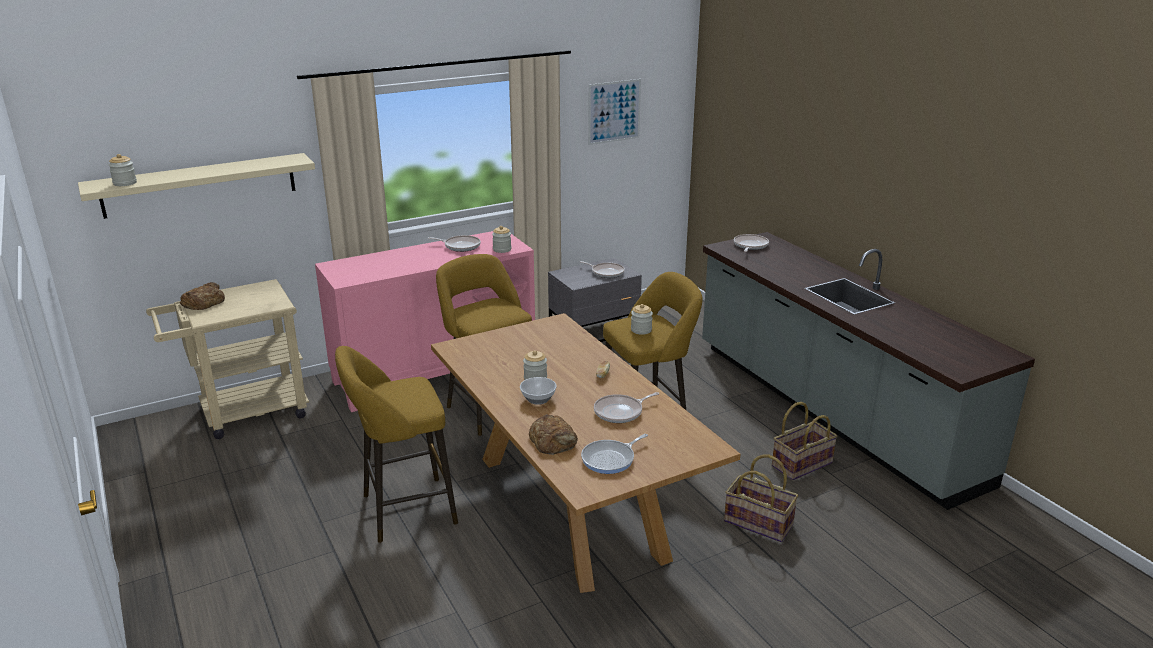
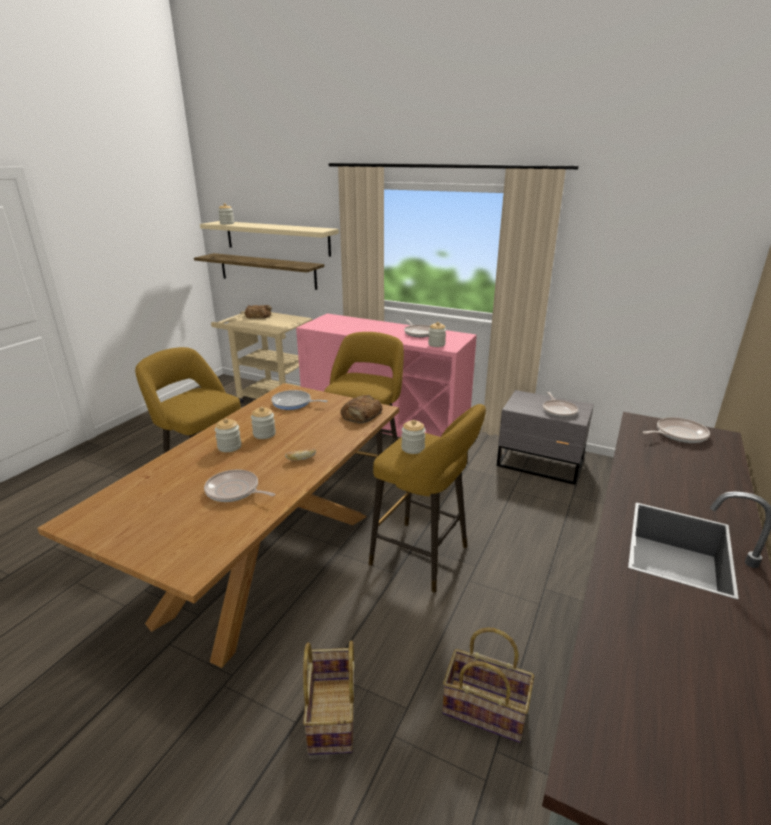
camera: 55 degrees right, 0 degrees up
bowl [520,377,557,405] -> jar [215,418,241,452]
bread [529,414,578,455] -> bread moved to [341,395,382,423]
frying pan [581,434,648,474] -> frying pan moved to [271,390,328,410]
picture [588,79,641,145] -> none
none -> shelf [194,253,324,290]

